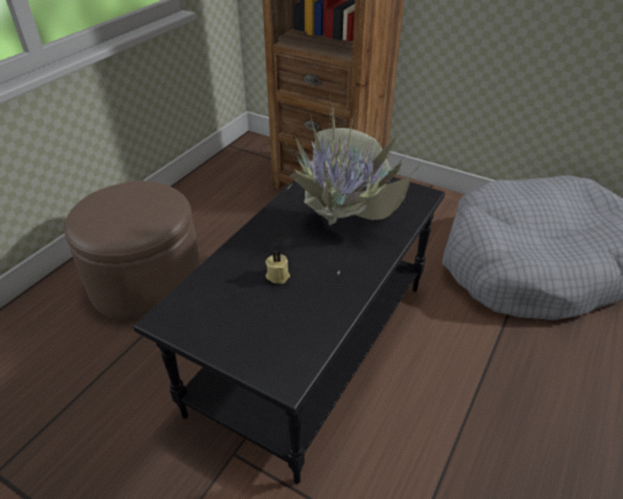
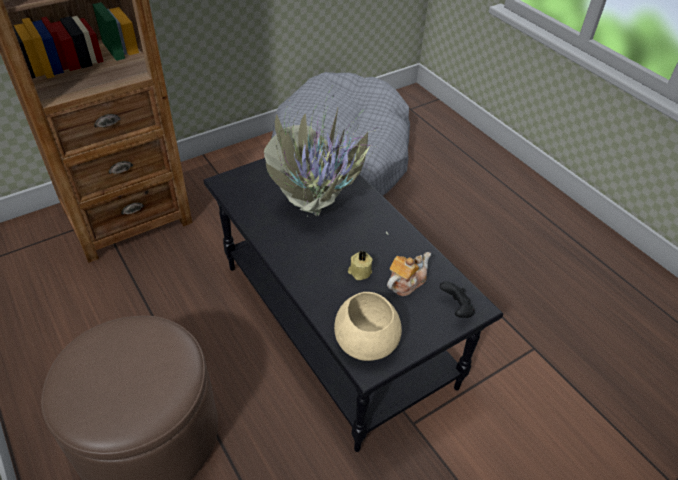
camera: 65 degrees left, 5 degrees up
none -> beige bowl [334,292,402,361]
none -> teapot [387,252,431,296]
none -> black game controller [440,281,475,318]

